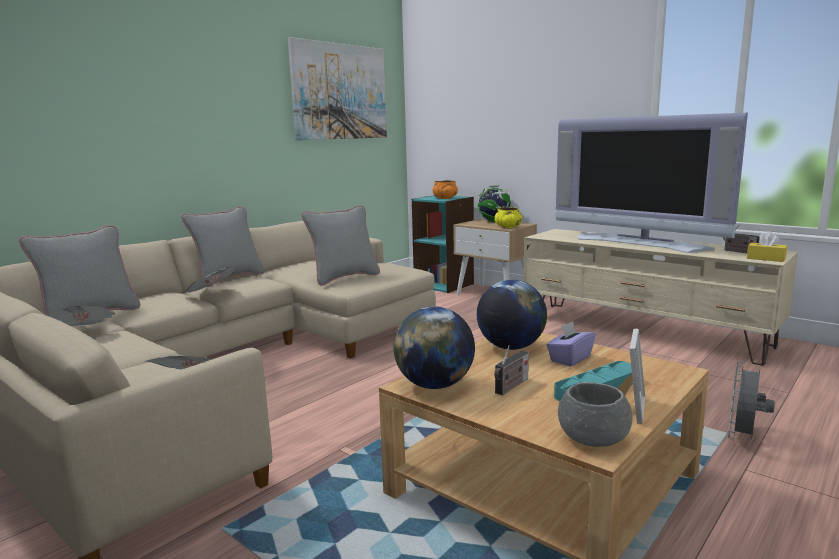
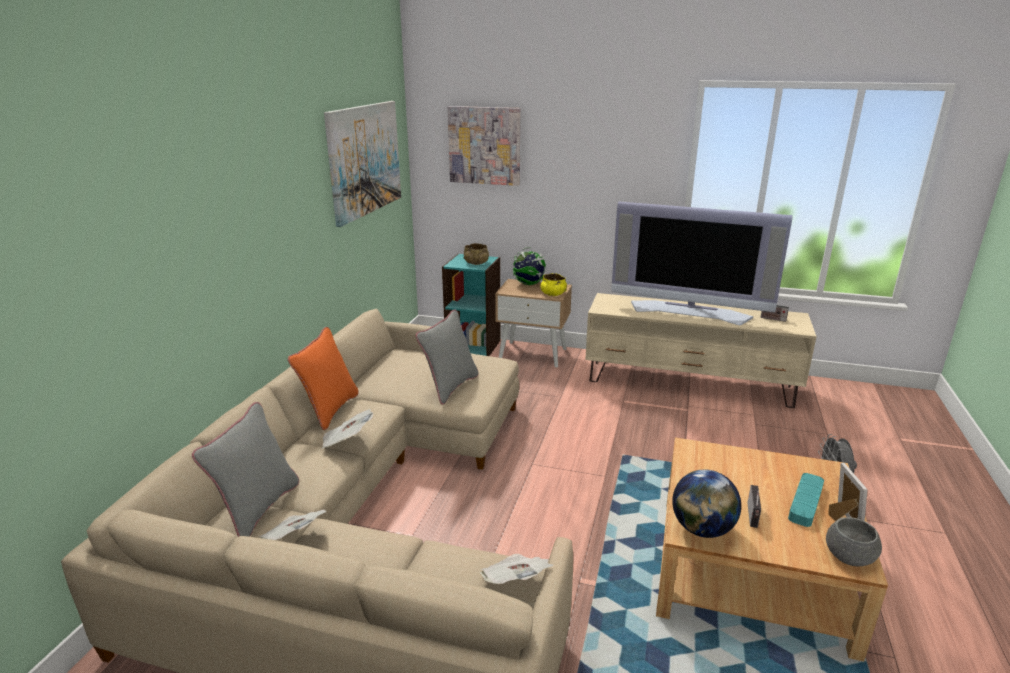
camera: 25 degrees left, 10 degrees up
grey pillow [181,206,265,287] -> orange pillow [288,327,359,430]
orange bowl [432,180,458,199] -> beige bowl [463,243,489,265]
globe [477,279,547,350] -> none
purple tissue box [546,321,595,367] -> none
yellow tissue box [747,232,787,262] -> none
none -> picture [448,106,521,186]

